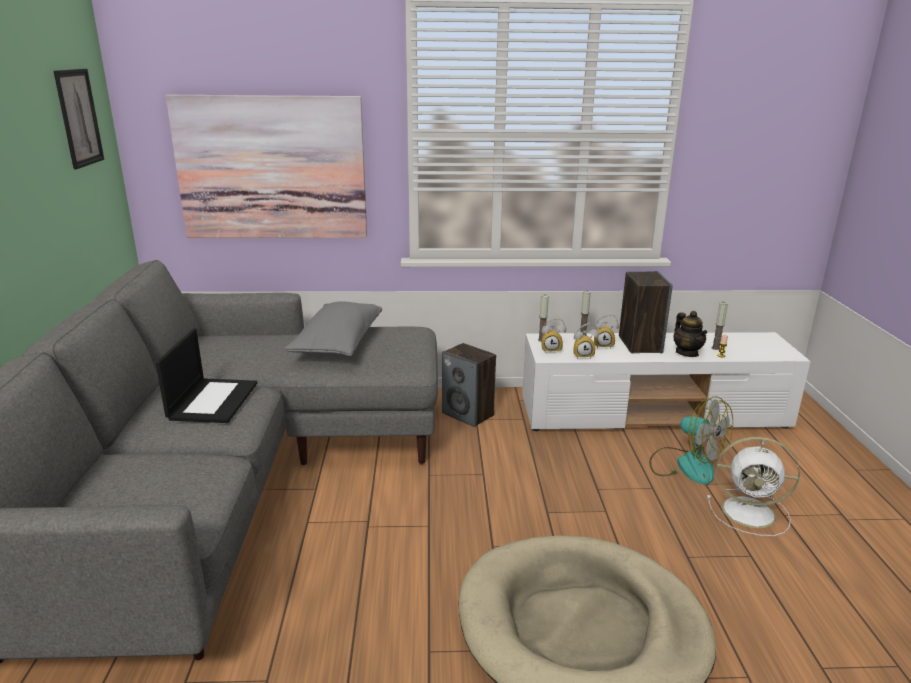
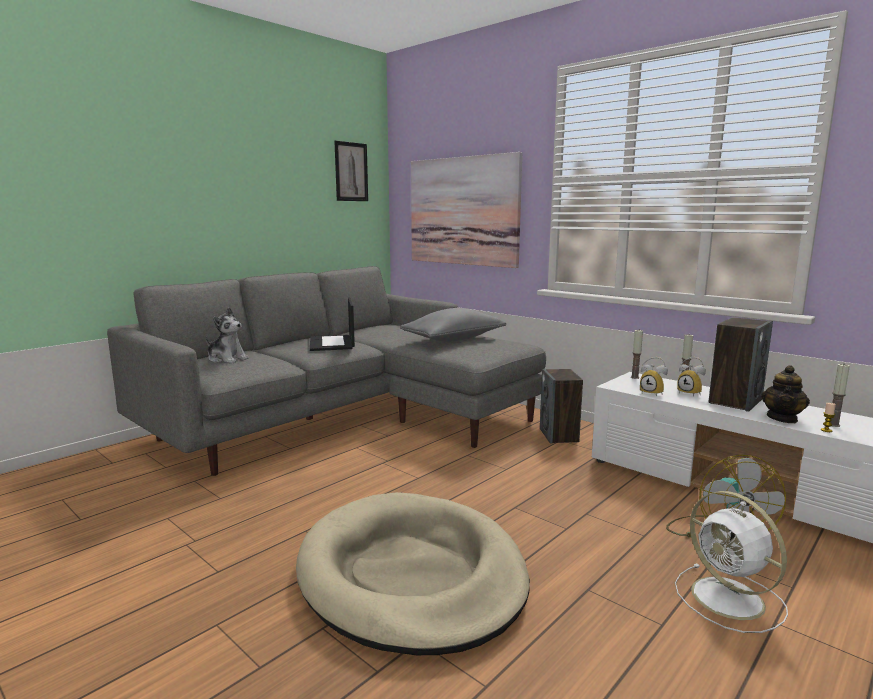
camera: 45 degrees right, 10 degrees down
laptop [156,329,257,423] -> laptop turned 120 degrees clockwise [310,297,355,351]
alarm clock [542,318,566,353] -> none
none -> plush toy [206,307,249,364]

